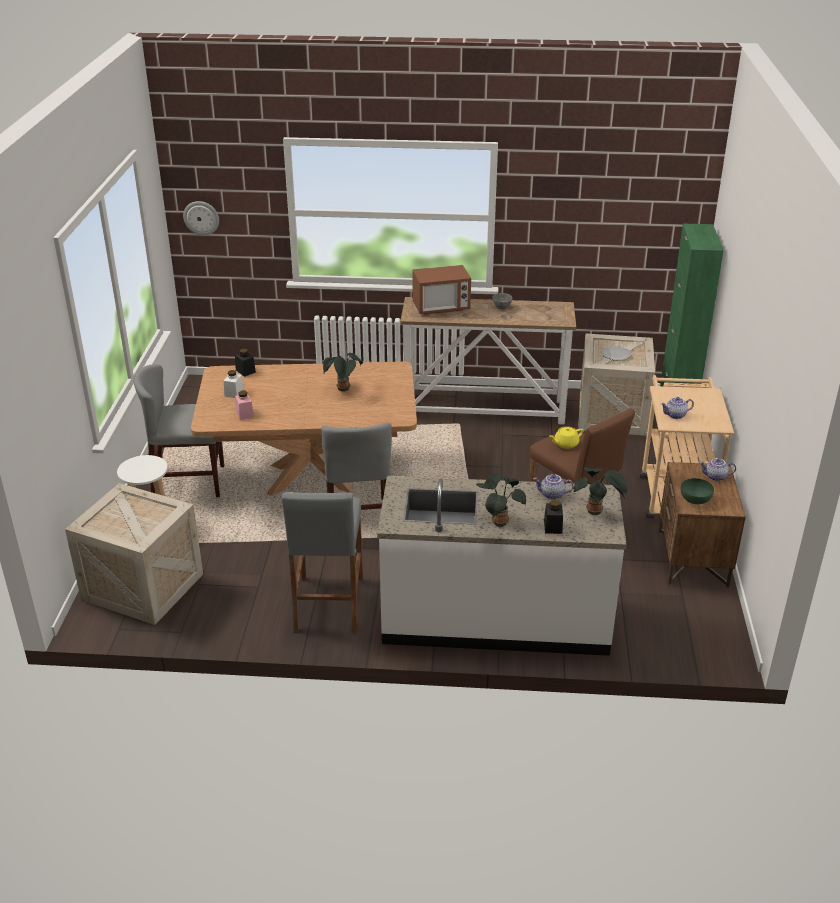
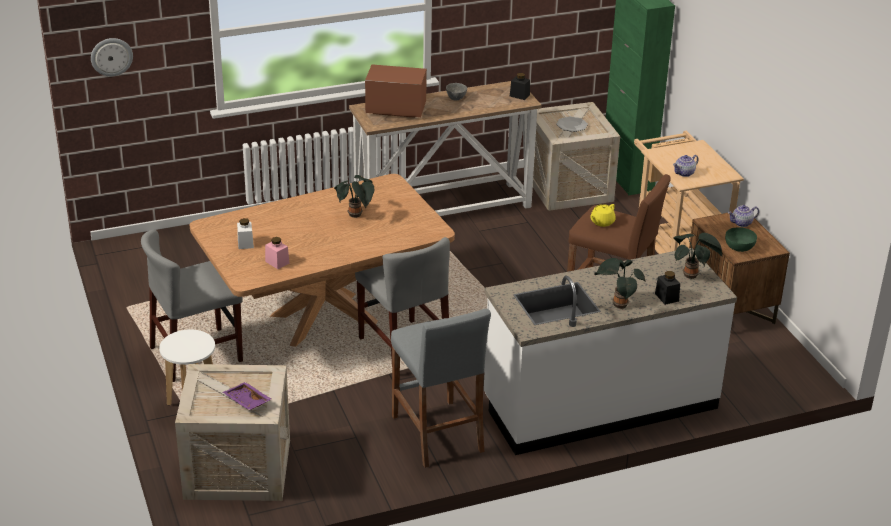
camera: 25 degrees left, 0 degrees up
black jar [235,349,256,377] -> black jar moved to [510,73,530,100]
microwave [412,265,471,314] -> microwave turned 135 degrees counterclockwise [365,64,427,118]
teapot [533,474,574,499] -> none
none -> purple tray [223,382,272,410]

